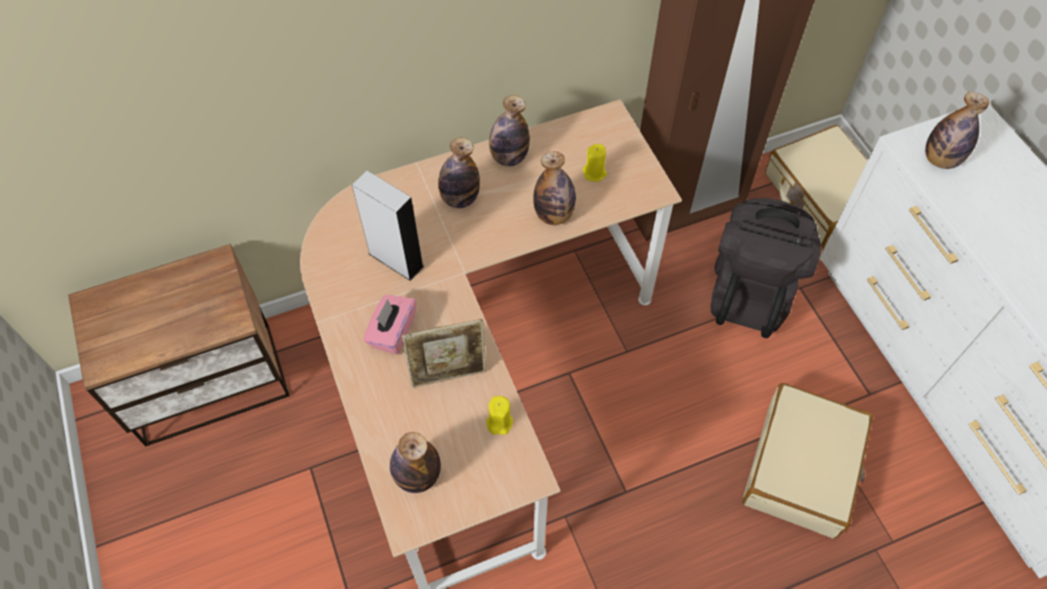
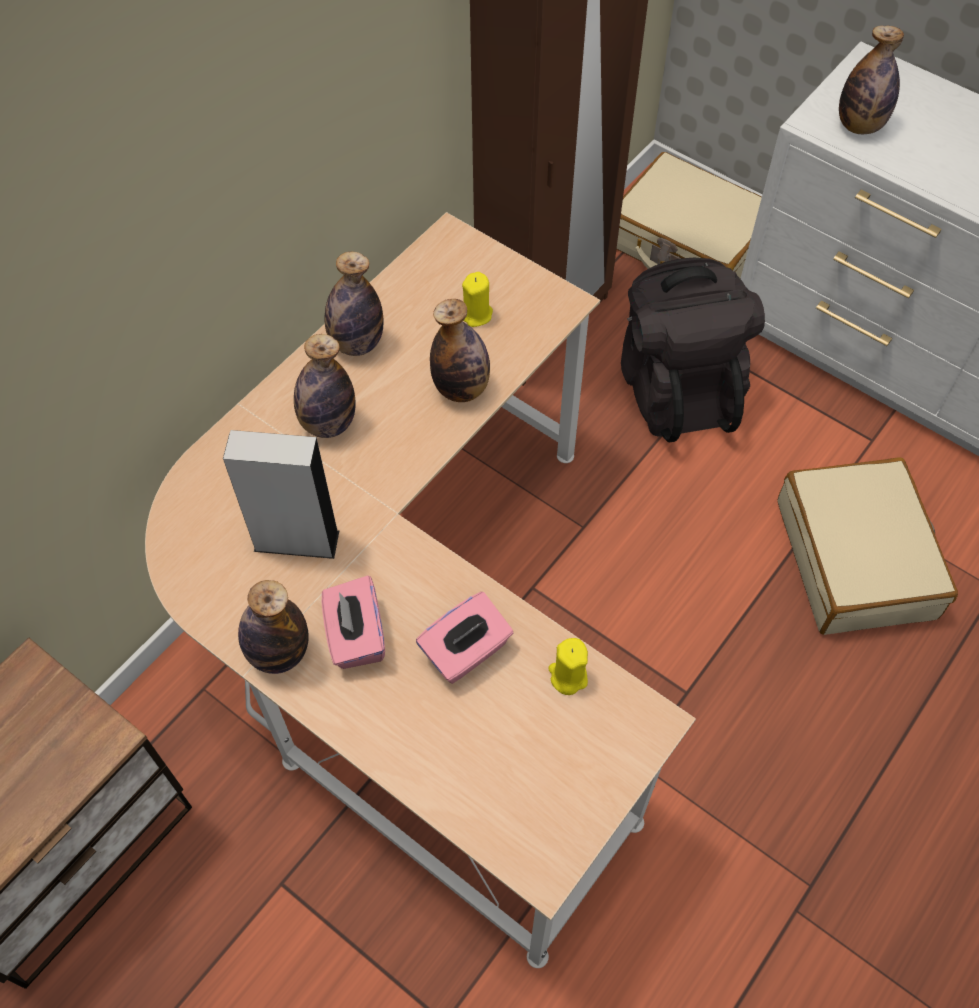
camera: 30 degrees left, 0 degrees up
bottle [390,432,441,493] -> bottle moved to [238,580,309,674]
picture frame [402,319,487,388] -> pink tissue box [416,592,513,684]

